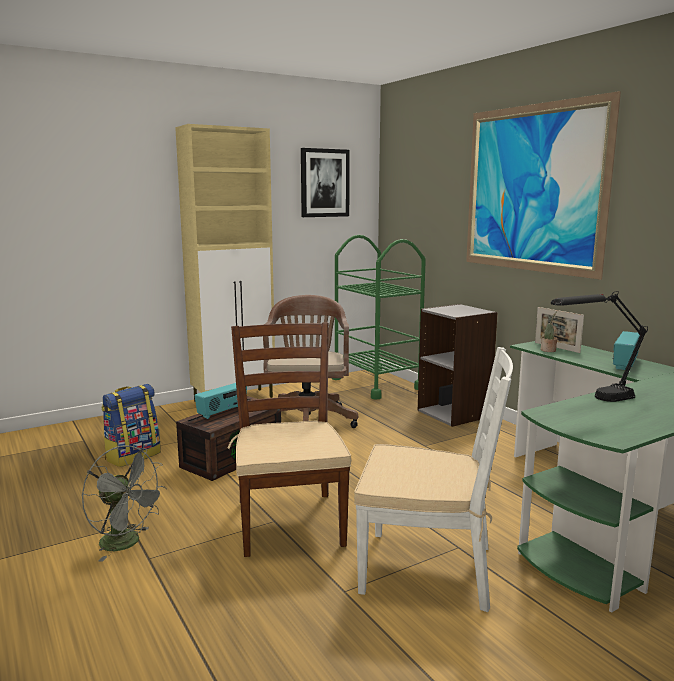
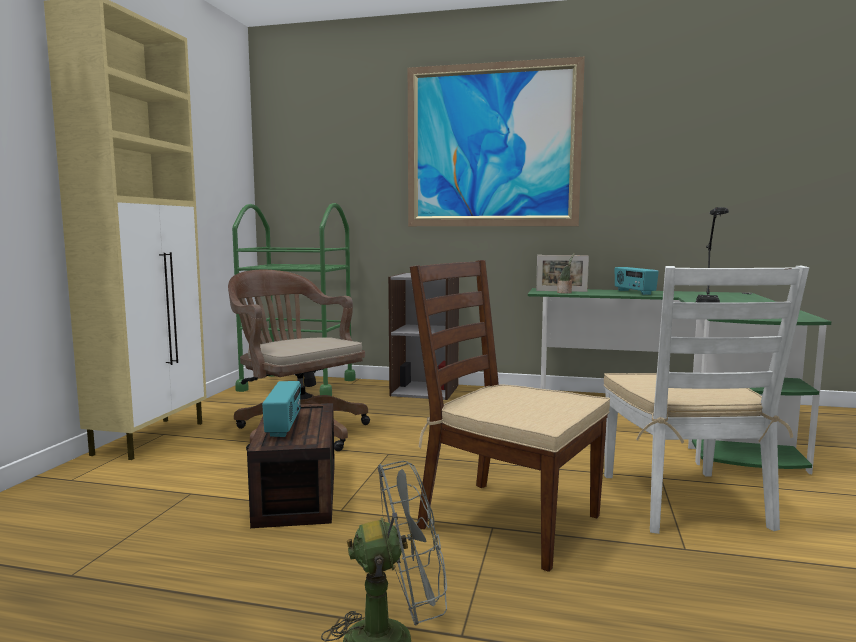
camera: 45 degrees left, 5 degrees down
backpack [101,384,161,467] -> none
picture [301,148,350,217] -> none
white chair [354,347,513,612] -> white chair turned 120 degrees clockwise [604,266,809,534]

